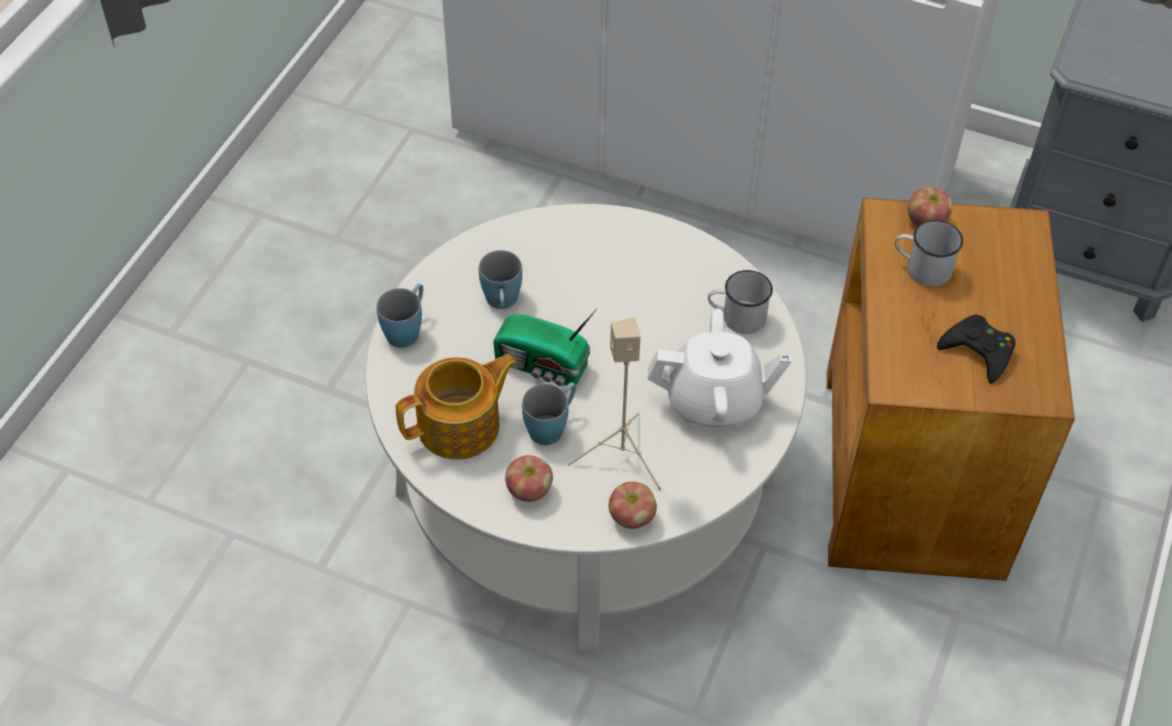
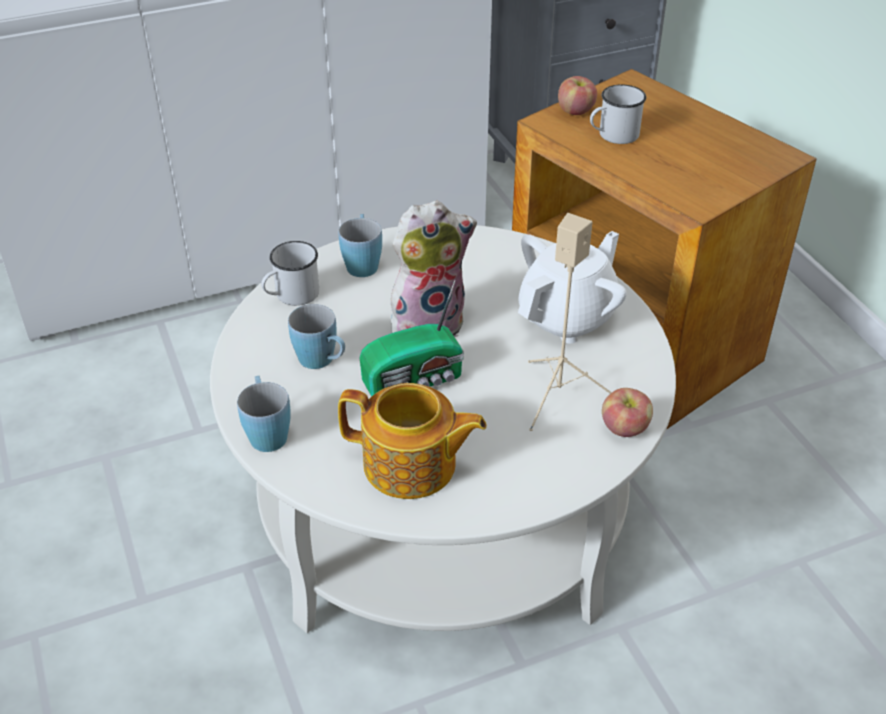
camera: 45 degrees left, 10 degrees down
teapot [396,354,517,460] -> teapot turned 90 degrees clockwise [338,383,487,499]
apple [505,455,553,502] -> none
blue mug [522,382,577,445] -> blue mug moved to [339,214,382,277]
white mug [708,270,773,334] -> white mug moved to [261,241,319,306]
black game controller [937,315,1016,384] -> none
none -> plush toy [391,201,477,337]

